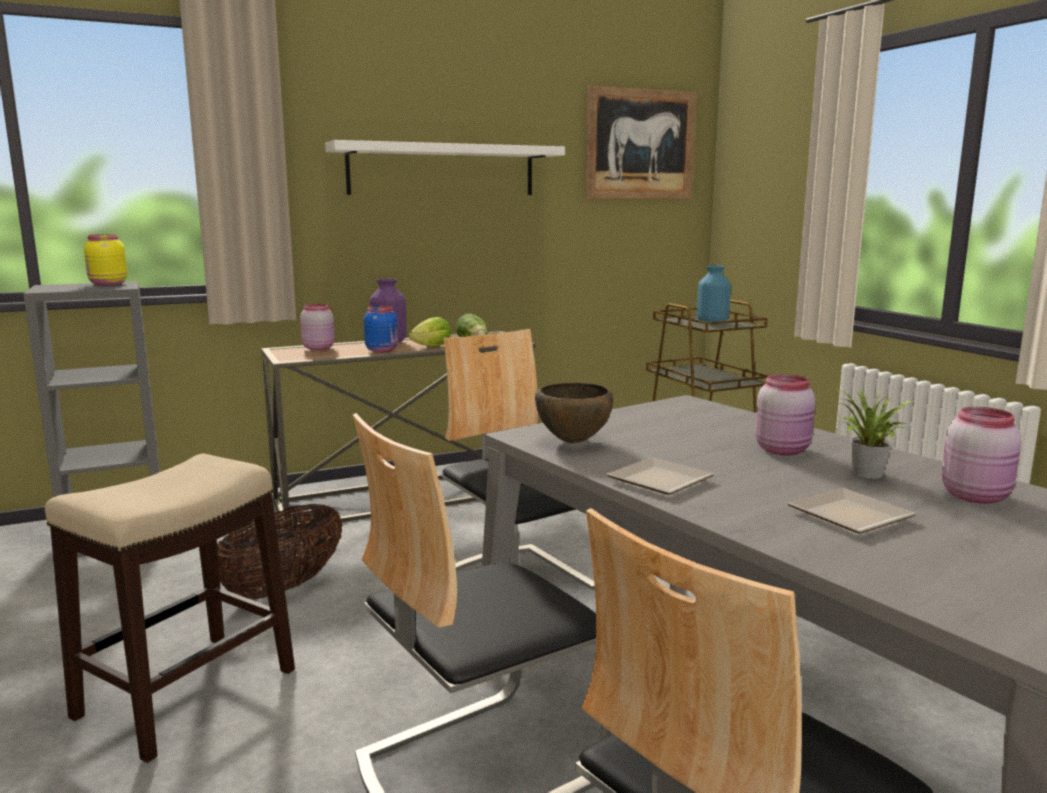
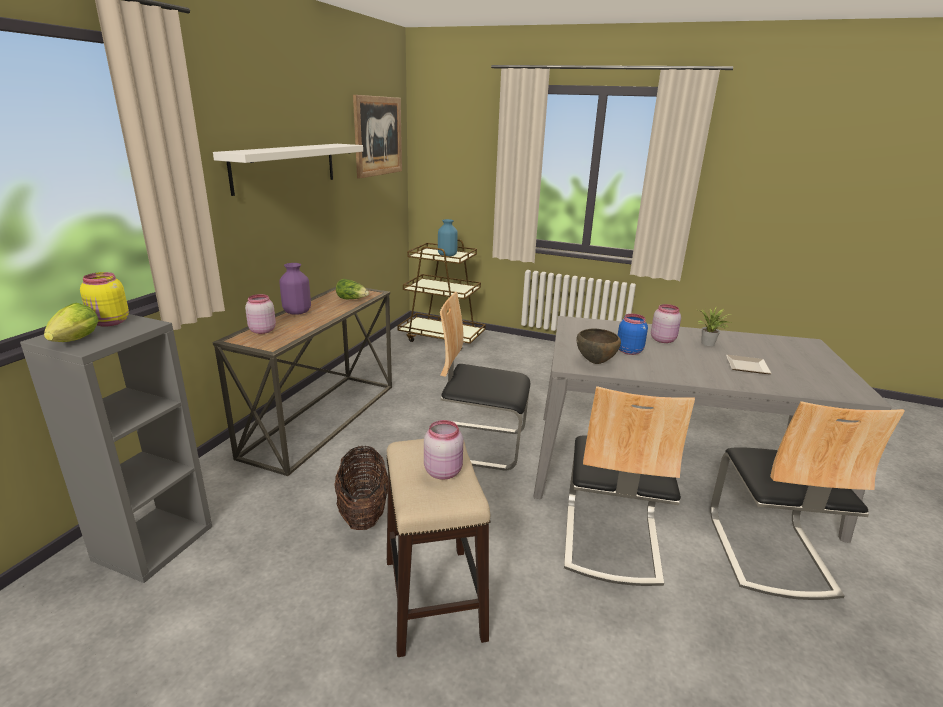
camera: 45 degrees left, 10 degrees up
blue jar [364,305,398,353] -> blue jar moved to [618,314,648,355]
lettuce [409,317,451,346] -> lettuce moved to [44,303,98,342]
plate [606,457,714,495] -> none
pink jar [941,407,1022,504] -> pink jar moved to [424,420,463,480]

